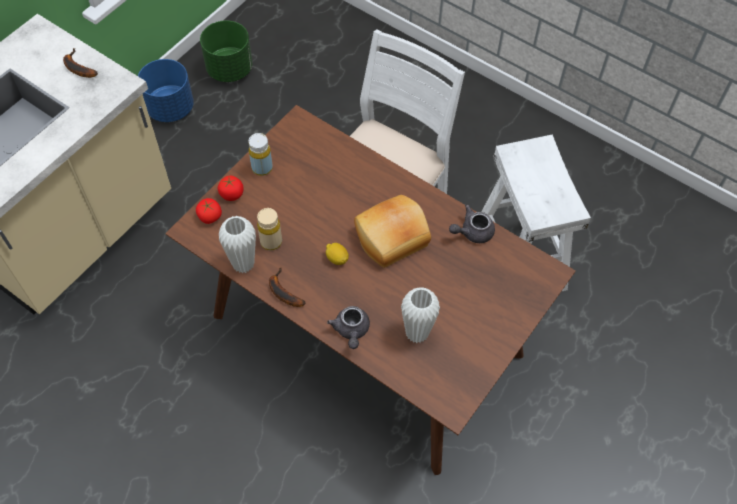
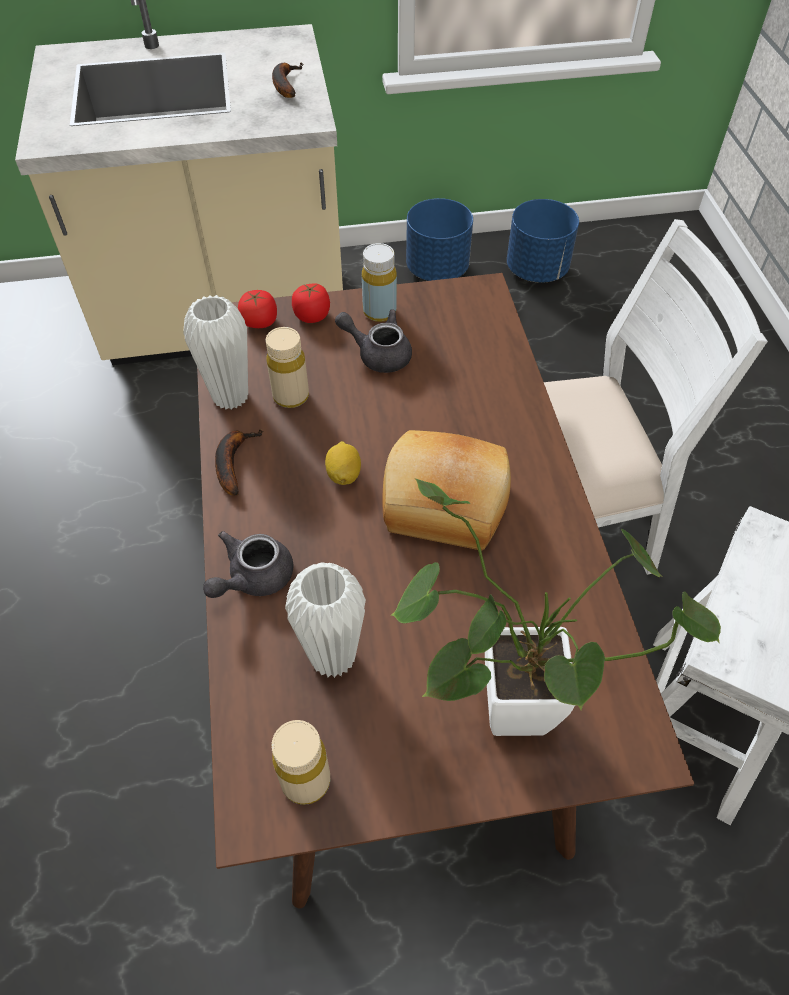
camera: 45 degrees right, 5 degrees down
green planter [200,20,252,82] -> blue planter [507,199,579,283]
grey teapot [449,204,495,243] -> grey teapot moved to [335,309,412,373]
none -> beige bottle [271,720,330,805]
none -> potted plant [390,478,721,736]

